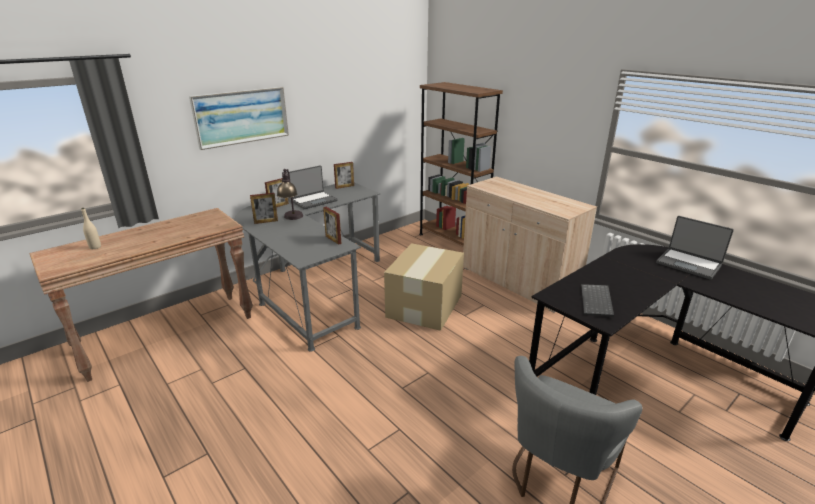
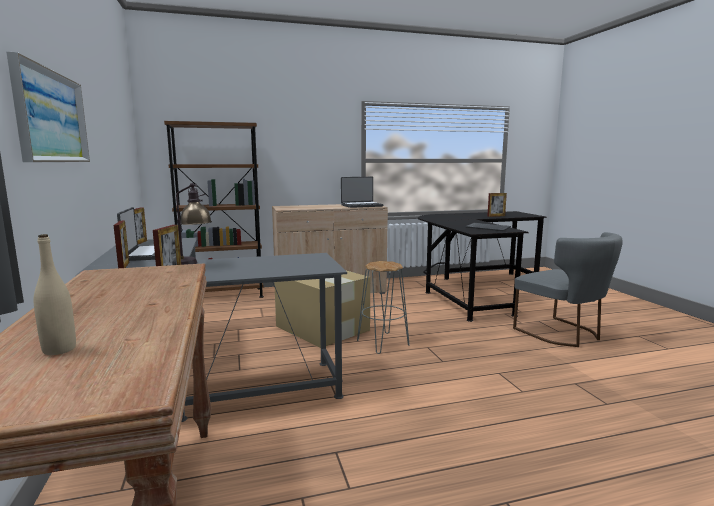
camera: 65 degrees left, 15 degrees down
picture frame [323,207,342,245] -> picture frame moved to [488,193,507,217]
laptop [656,216,734,280] -> laptop moved to [341,177,383,208]
none -> grey stool [357,261,410,354]

